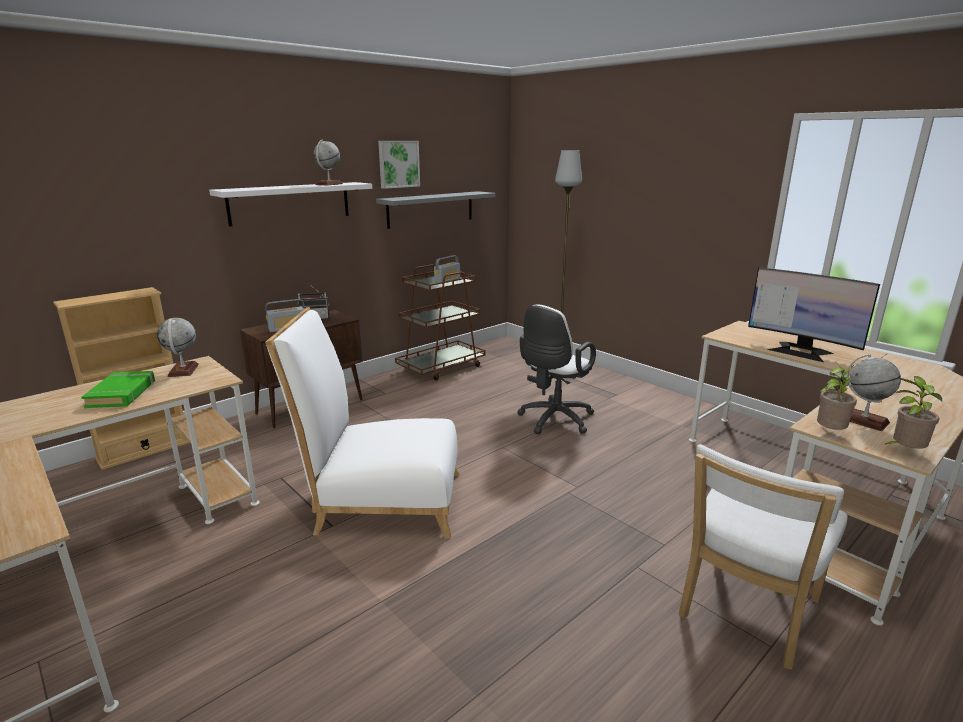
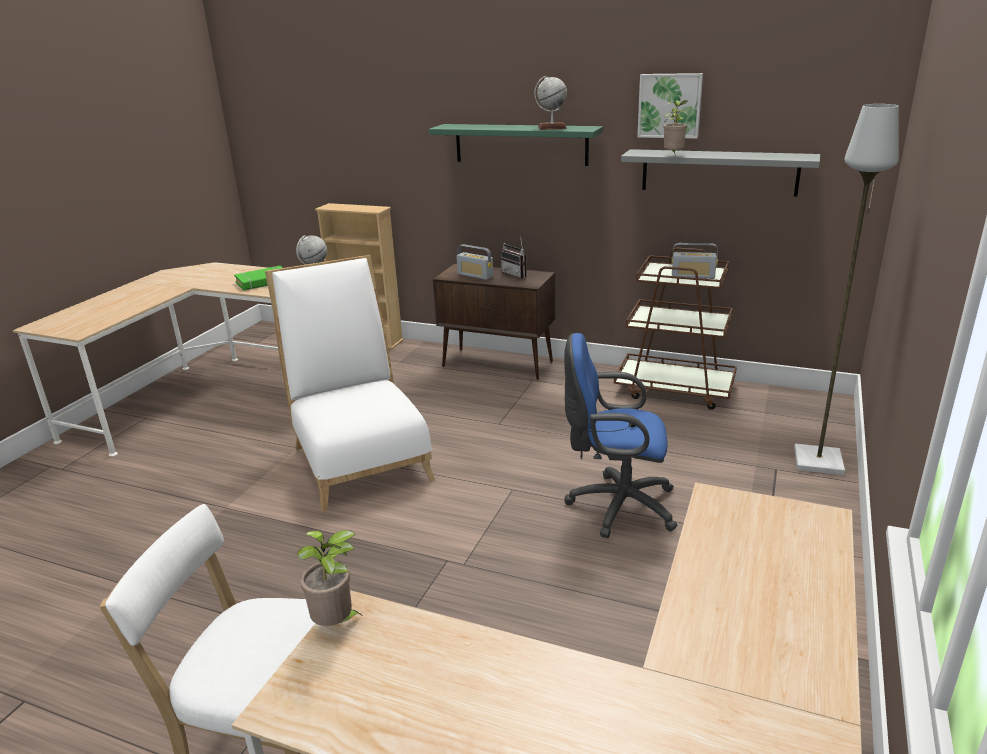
camera: 65 degrees right, 5 degrees up
white shelf [209,182,372,226] -> green shelf [428,124,603,166]
white office chair [517,304,596,434] -> blue office chair [564,333,678,538]
monitor [748,267,880,362] -> none
globe [846,354,901,431] -> none
potted plant [883,376,942,449] -> potted plant moved to [663,100,688,153]

